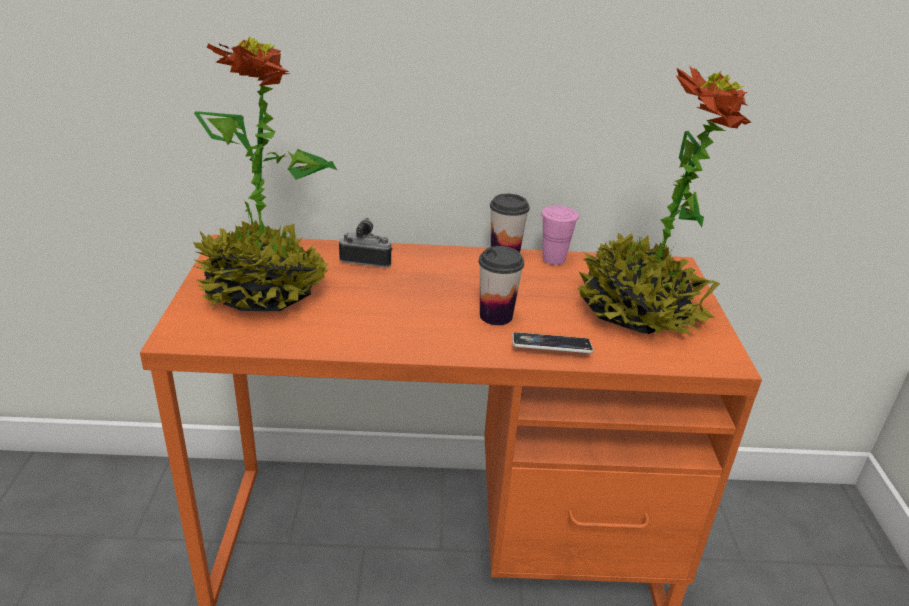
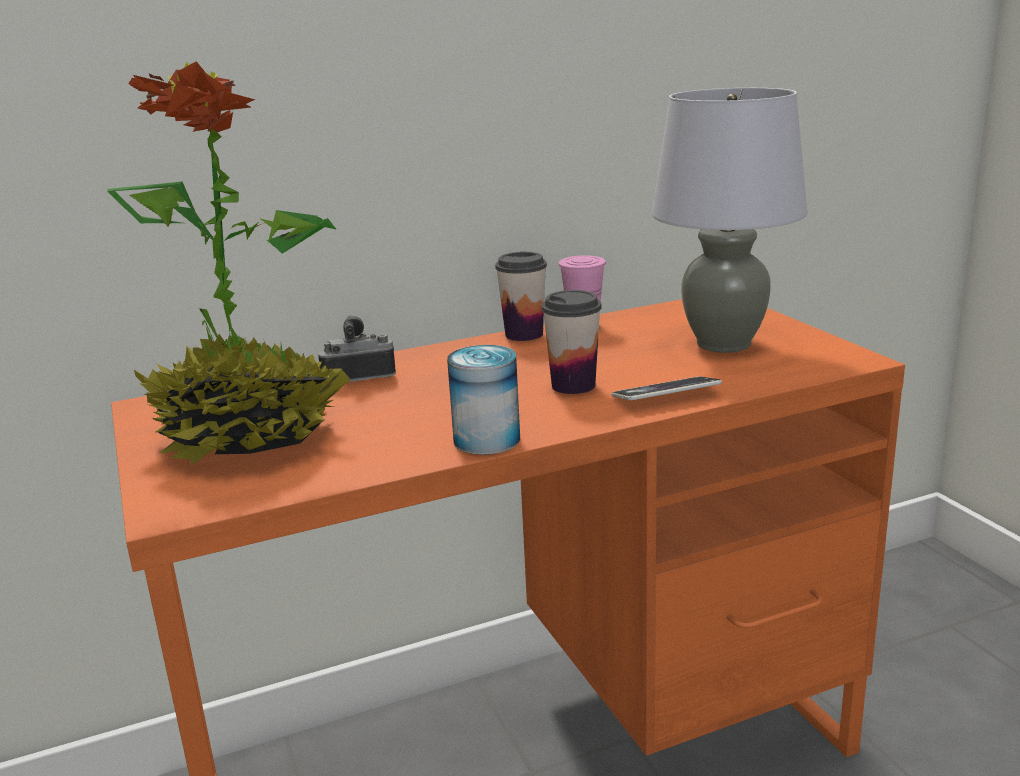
camera: 20 degrees left, 10 degrees down
potted plant [578,65,751,335] -> grey table lamp [651,88,808,353]
none -> can [447,345,520,455]

